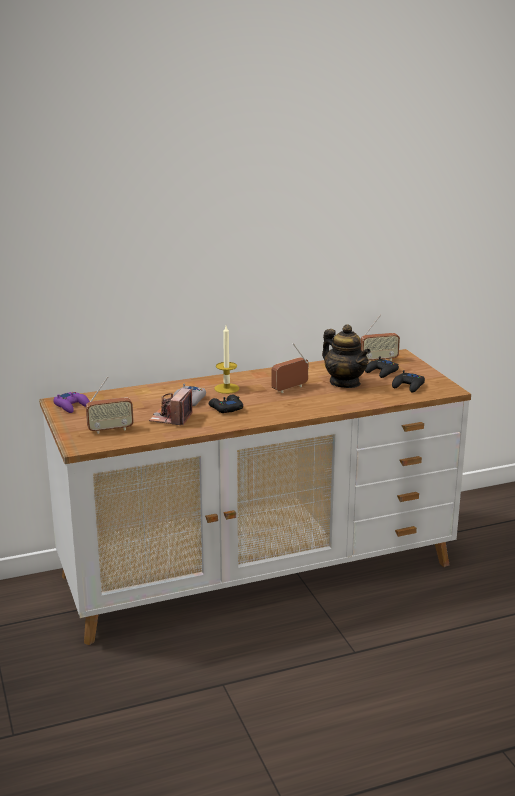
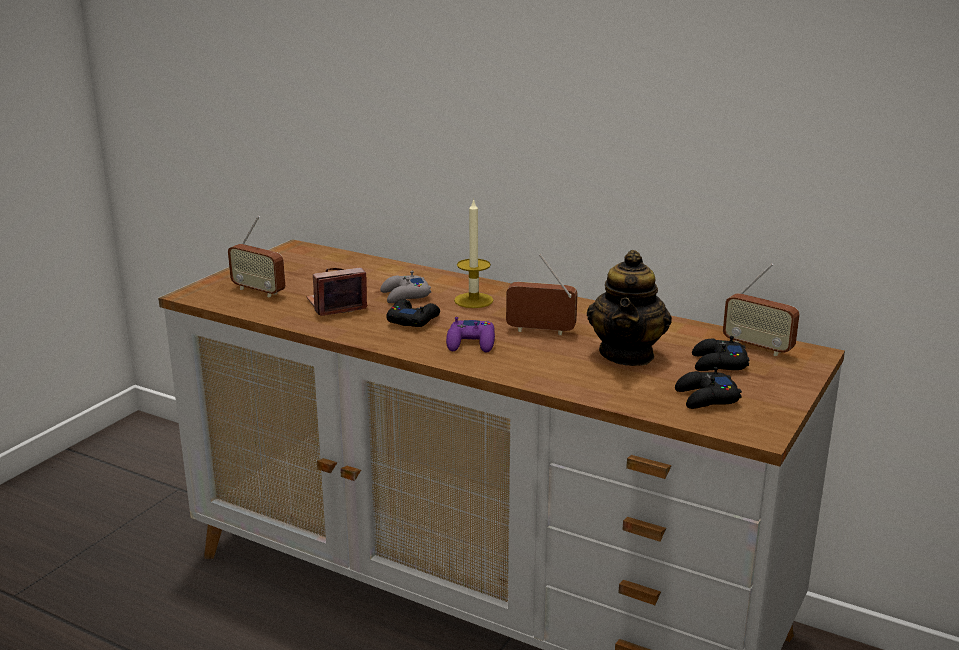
camera: 50 degrees right, 0 degrees up
purple game controller [53,392,90,413] -> purple game controller moved to [446,317,495,353]

